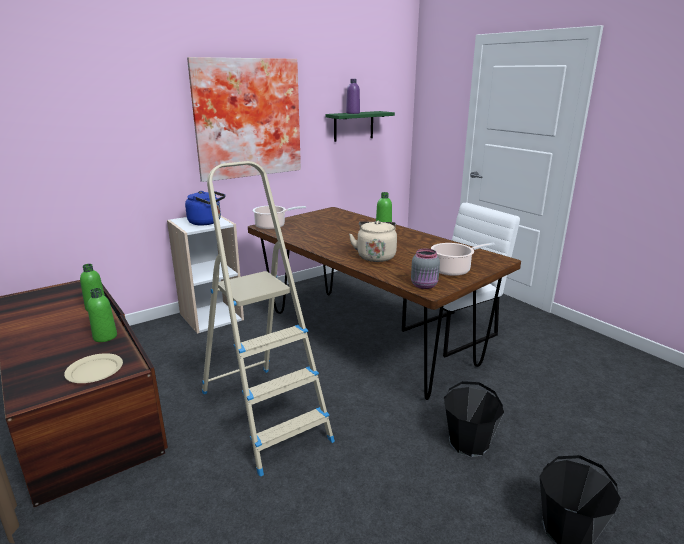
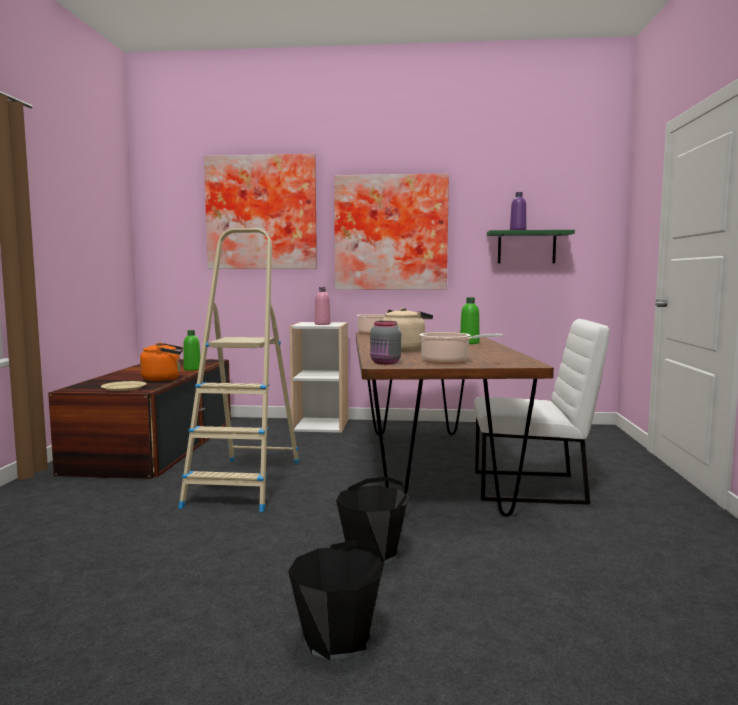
camera: 40 degrees right, 15 degrees down
green bottle [87,288,117,342] -> orange kettle [140,343,183,381]
blue kettle [185,191,225,225] -> pink bottle [315,287,331,325]
none -> picture [204,154,317,269]

